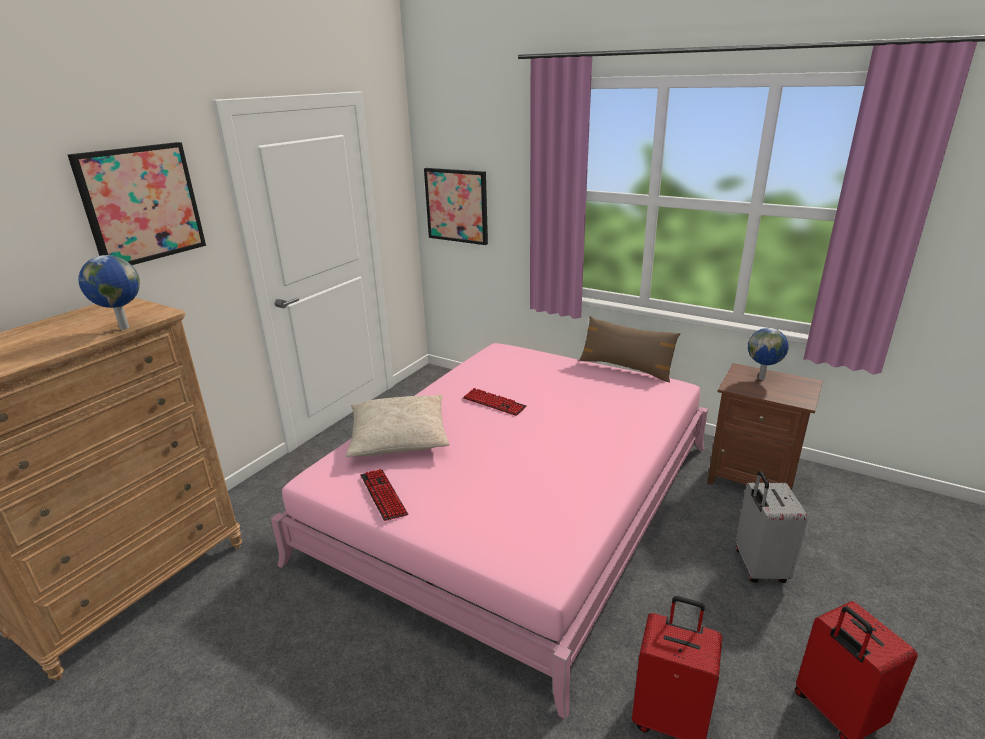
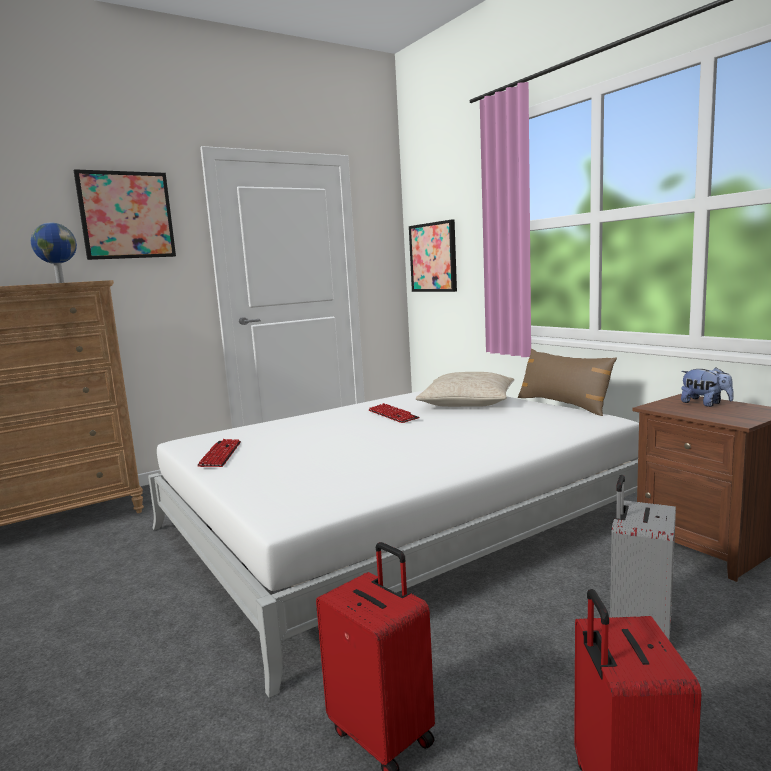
camera: 25 degrees right, 15 degrees down
pink bed [271,343,708,719] -> white bed [148,391,639,698]
beige pillow [346,395,449,457] -> beige pillow moved to [415,372,514,407]
globe [748,328,789,380] -> plush toy [681,367,734,407]

